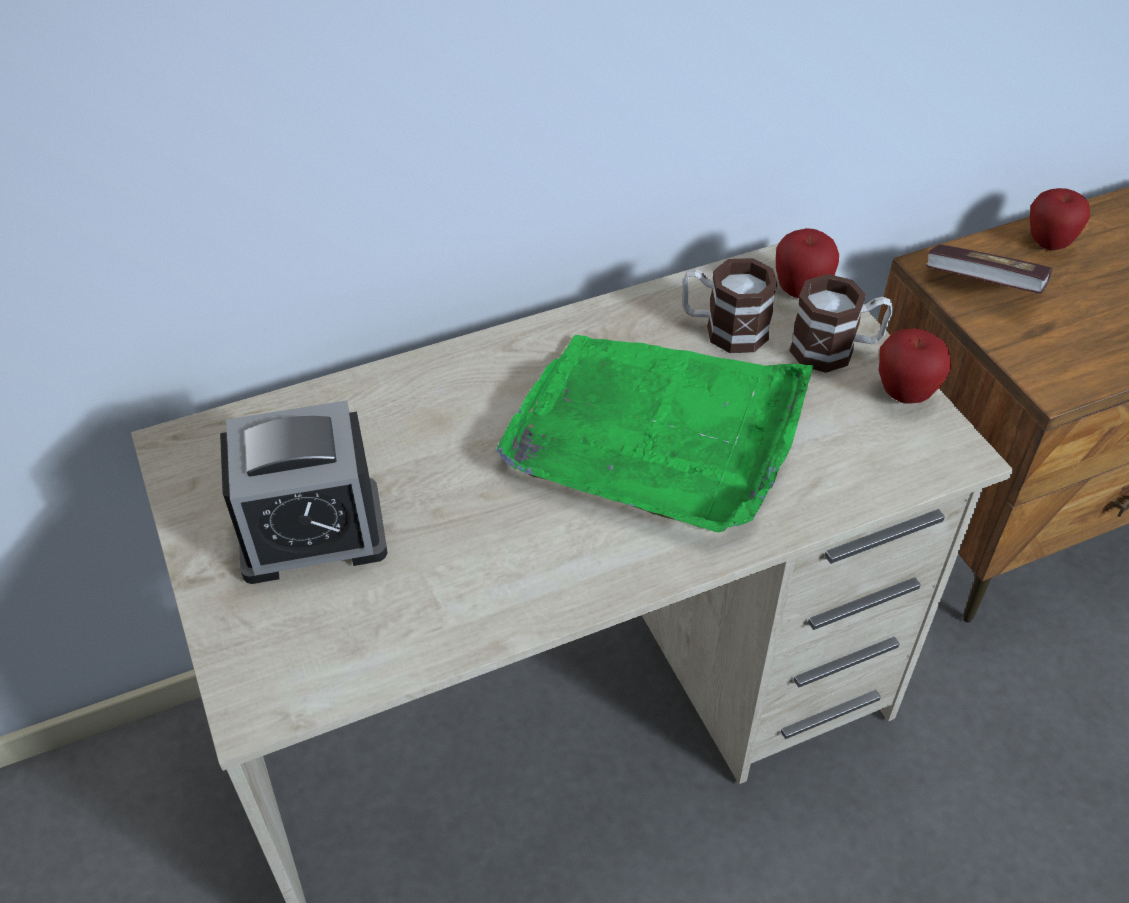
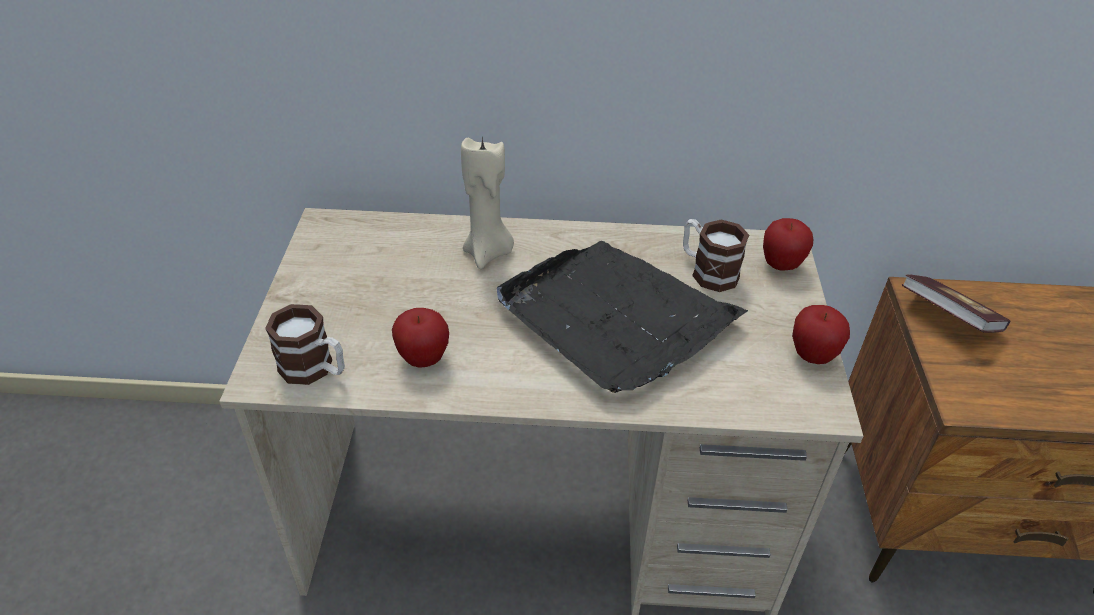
camera: 25 degrees right, 5 degrees down
alarm clock [220,400,388,584] -> none
green tray [496,335,813,532] -> black tray [497,241,748,393]
mug [789,274,893,373] -> mug moved to [265,304,345,385]
apple [1030,188,1090,250] -> apple moved to [392,308,449,368]
none -> beige candle [461,137,514,269]

